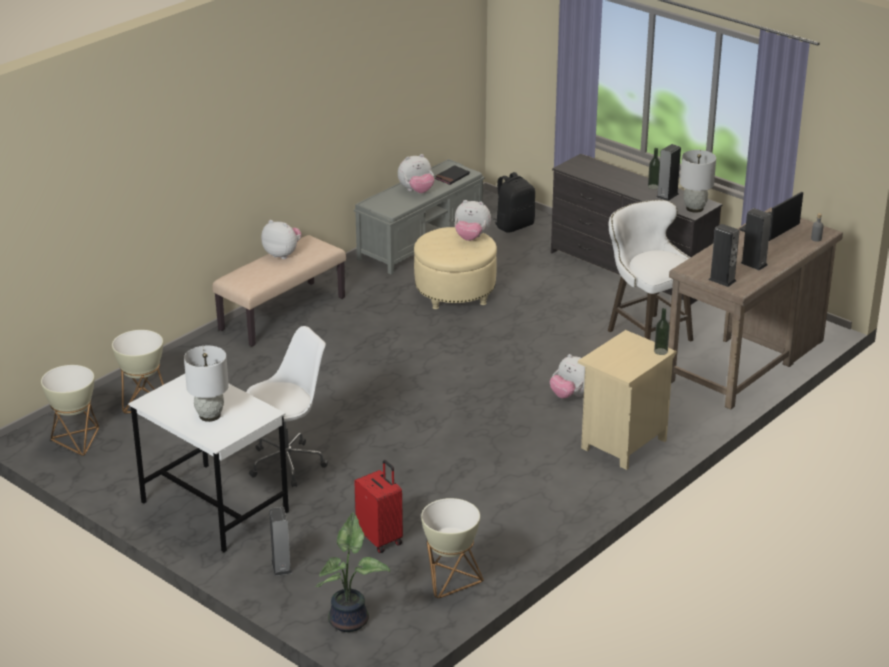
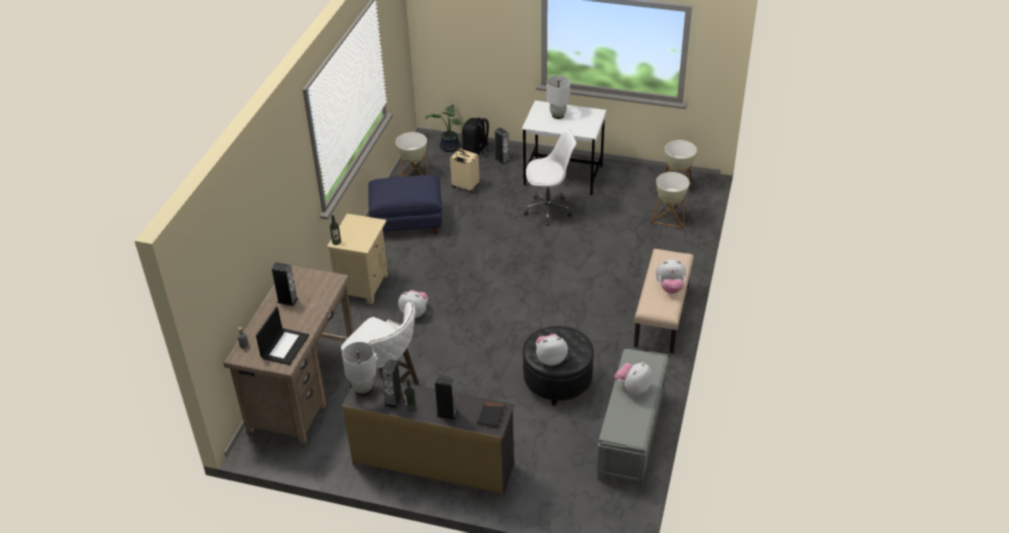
camera: 155 degrees right, 10 degrees up
white office chair [246,326,328,487] -> white office chair turned 135 degrees counterclockwise [524,130,577,226]
red suitcase [354,460,403,553] -> beige suitcase [450,149,480,193]
beige ottoman [414,227,497,309] -> black ottoman [523,326,594,406]
black book [435,165,470,185] -> black book moved to [477,401,505,428]
black backpack [494,172,535,233] -> black backpack moved to [462,118,489,158]
speaker [709,224,740,287] -> speaker moved to [435,375,459,420]
none -> blue ottoman [368,175,442,234]

